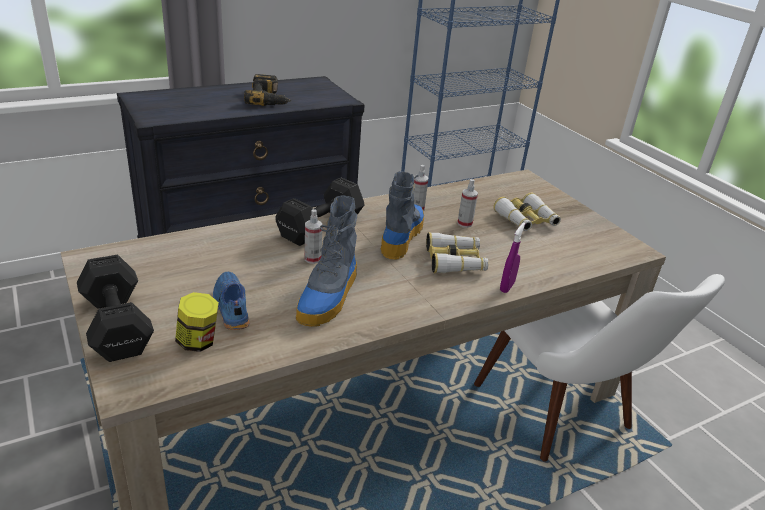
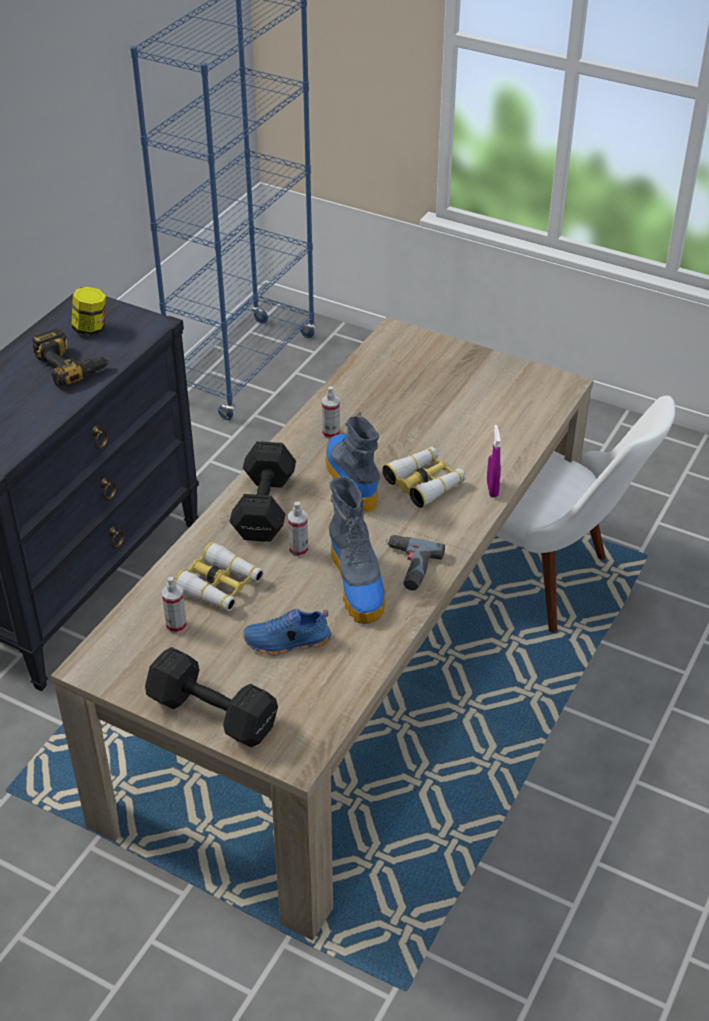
camera: 30 degrees left, 10 degrees up
jar [175,292,219,352] -> jar moved to [71,287,106,336]
blue shoe [213,272,250,330] -> blue shoe turned 45 degrees counterclockwise [242,609,331,655]
spray bottle [457,179,478,228] -> spray bottle moved to [162,577,187,633]
binoculars [494,193,561,231] -> binoculars moved to [174,542,264,611]
none -> power drill [386,535,445,591]

